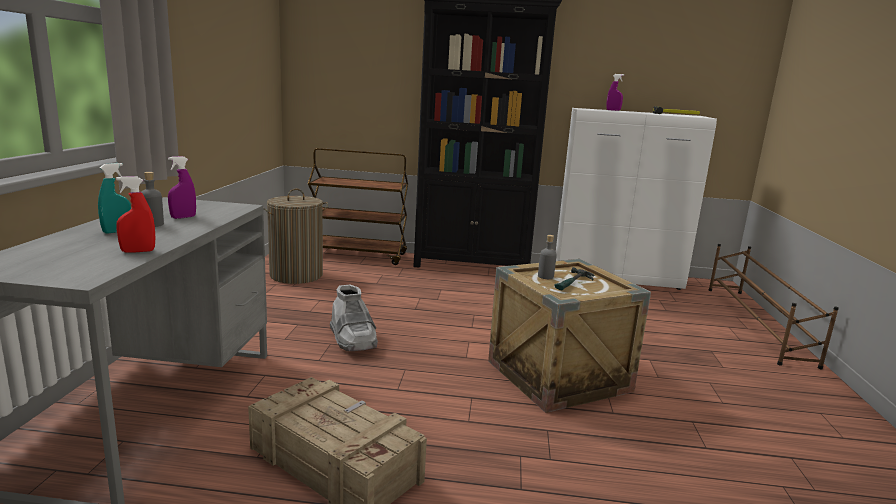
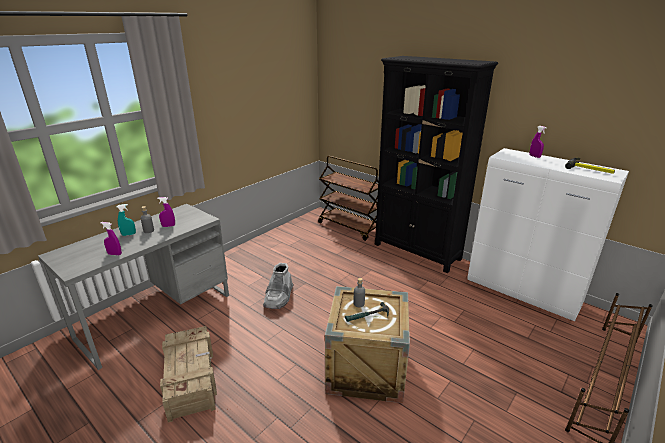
camera: 35 degrees right, 10 degrees up
red spray bottle [116,176,155,253] -> purple spray bottle [100,222,122,255]
laundry basket [263,188,328,284] -> none

